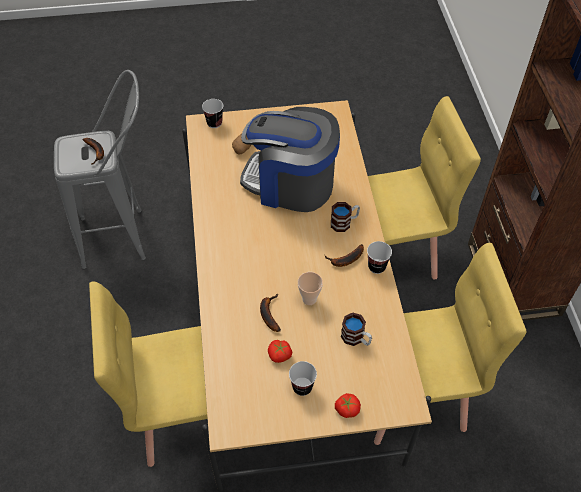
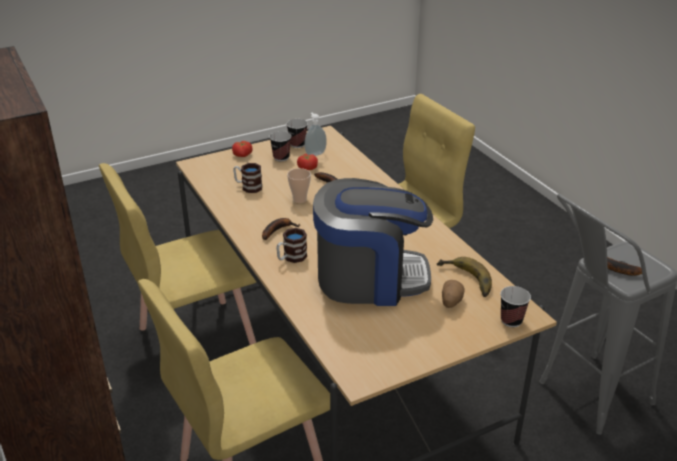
camera: 160 degrees right, 20 degrees down
cup [367,241,392,274] -> cup moved to [286,119,308,148]
none -> soap dispenser [304,113,327,156]
none -> banana [437,257,492,297]

